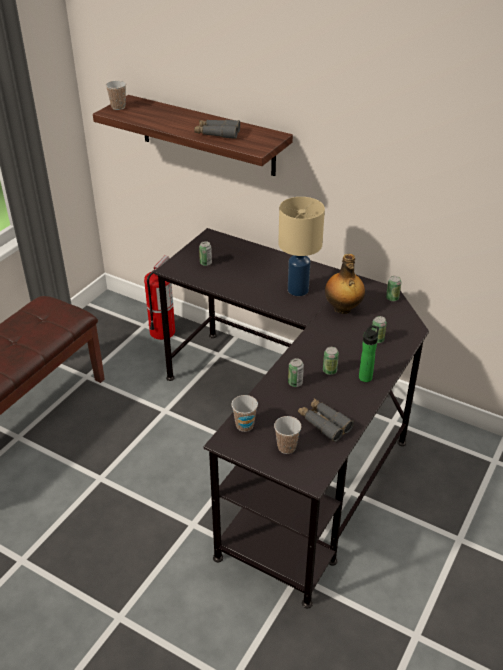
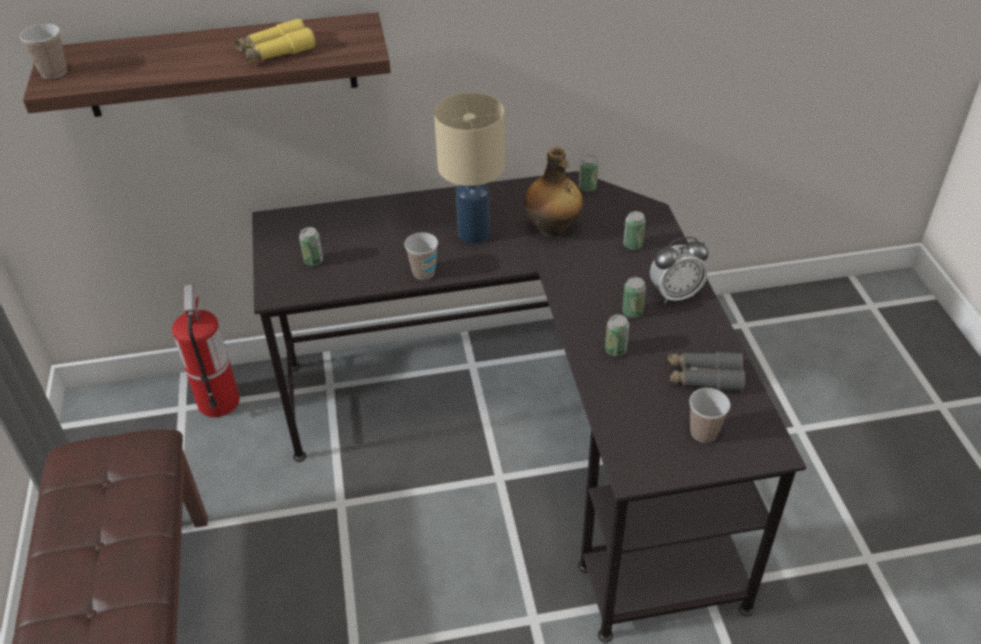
camera: 40 degrees left, 5 degrees up
grey binoculars [194,120,240,139] -> yellow binoculars [234,18,316,62]
cup [231,395,258,432] -> cup moved to [404,232,438,280]
bottle [359,325,379,382] -> alarm clock [650,237,709,303]

